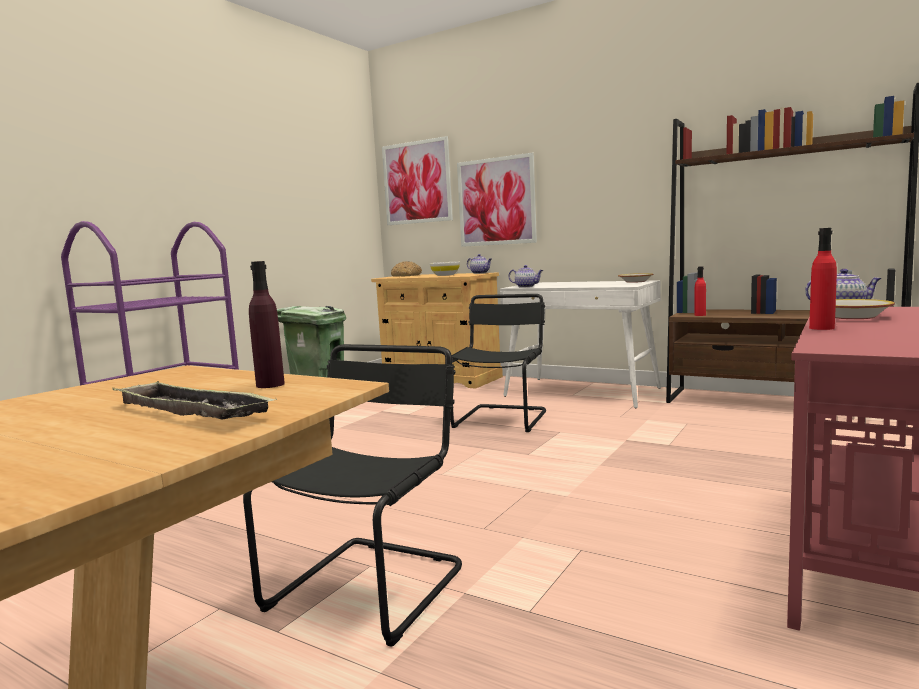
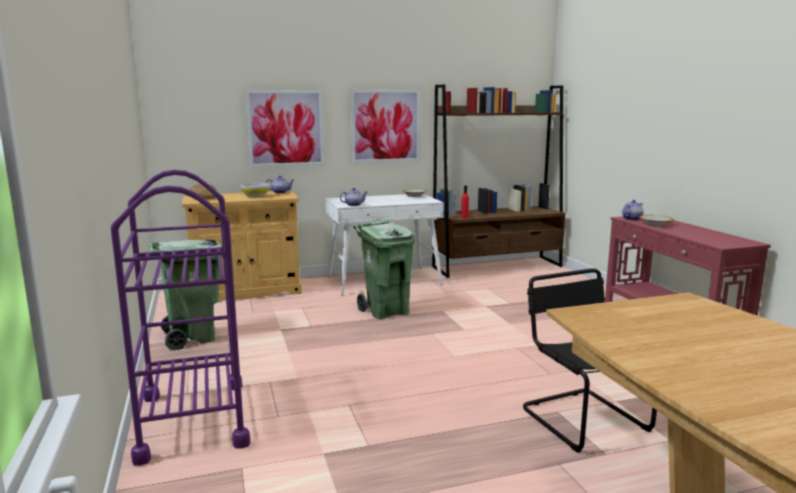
camera: 50 degrees left, 5 degrees up
tray [112,381,277,419] -> none
purple bottle [249,261,285,388] -> none
picture [382,136,453,225] -> picture moved to [350,89,420,163]
black chair [450,294,546,432] -> green trash can [353,221,415,319]
red bottle [809,228,837,330] -> none

